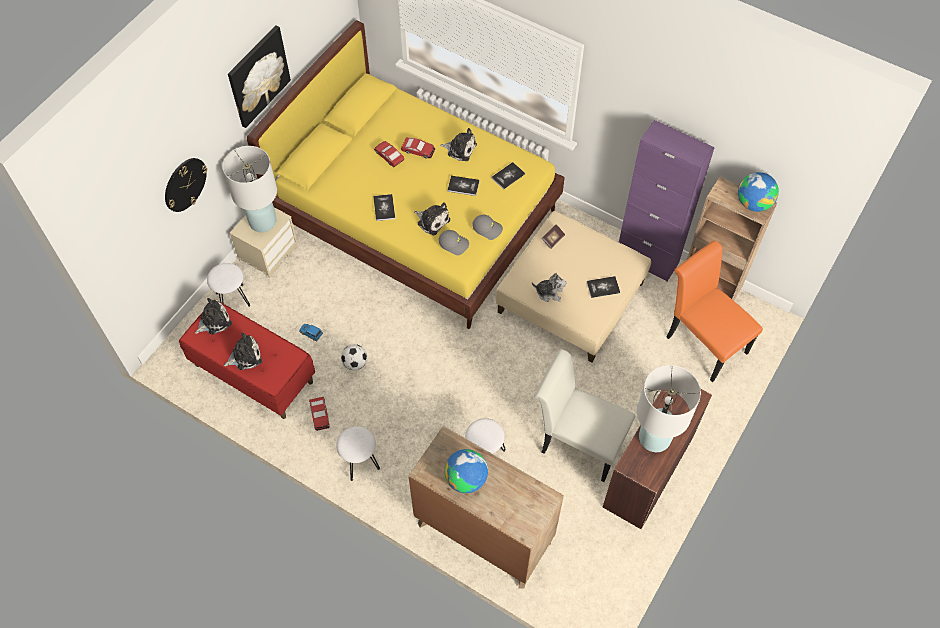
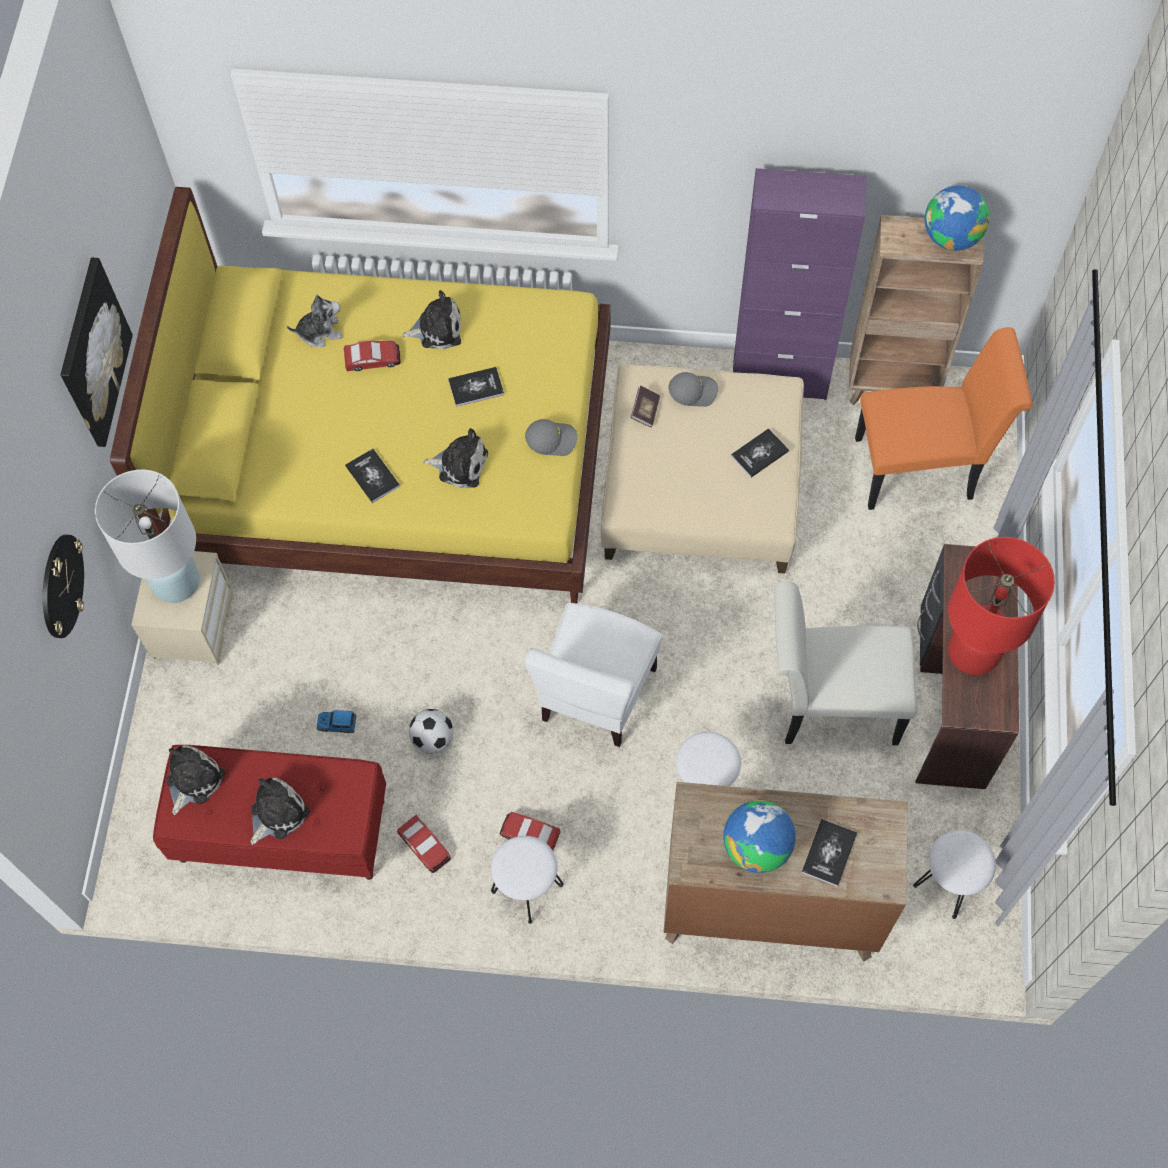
camera: 25 degrees left, 5 degrees up
white stool [207,263,250,307] -> white stool moved to [913,830,996,919]
toy car [374,141,404,167] -> toy car moved to [500,812,561,850]
grey cap [439,230,469,255] -> grey cap moved to [669,372,718,407]
book [491,162,525,189] -> book moved to [801,819,857,887]
plush toy [532,272,566,302] -> plush toy moved to [287,295,342,347]
white table lamp [637,365,701,452] -> red table lamp [948,537,1055,675]
orange chair [666,240,763,382] -> orange chair turned 150 degrees clockwise [855,327,1033,510]
none -> white chair [525,603,661,747]

